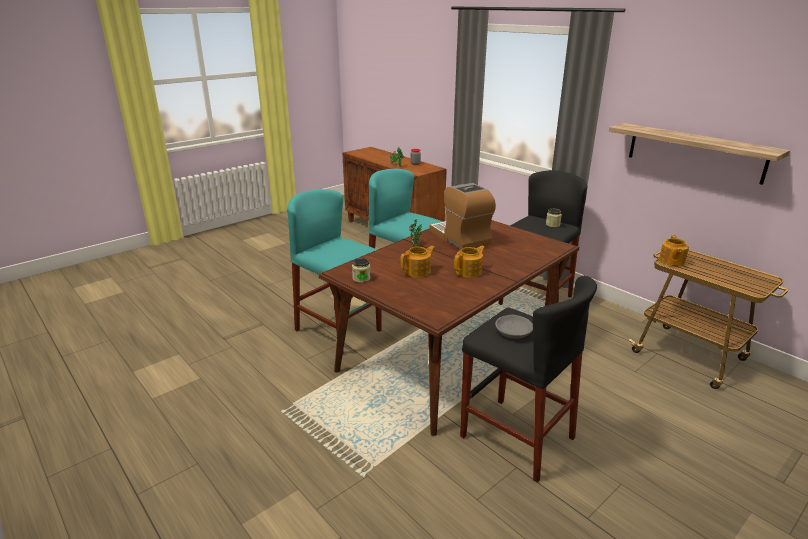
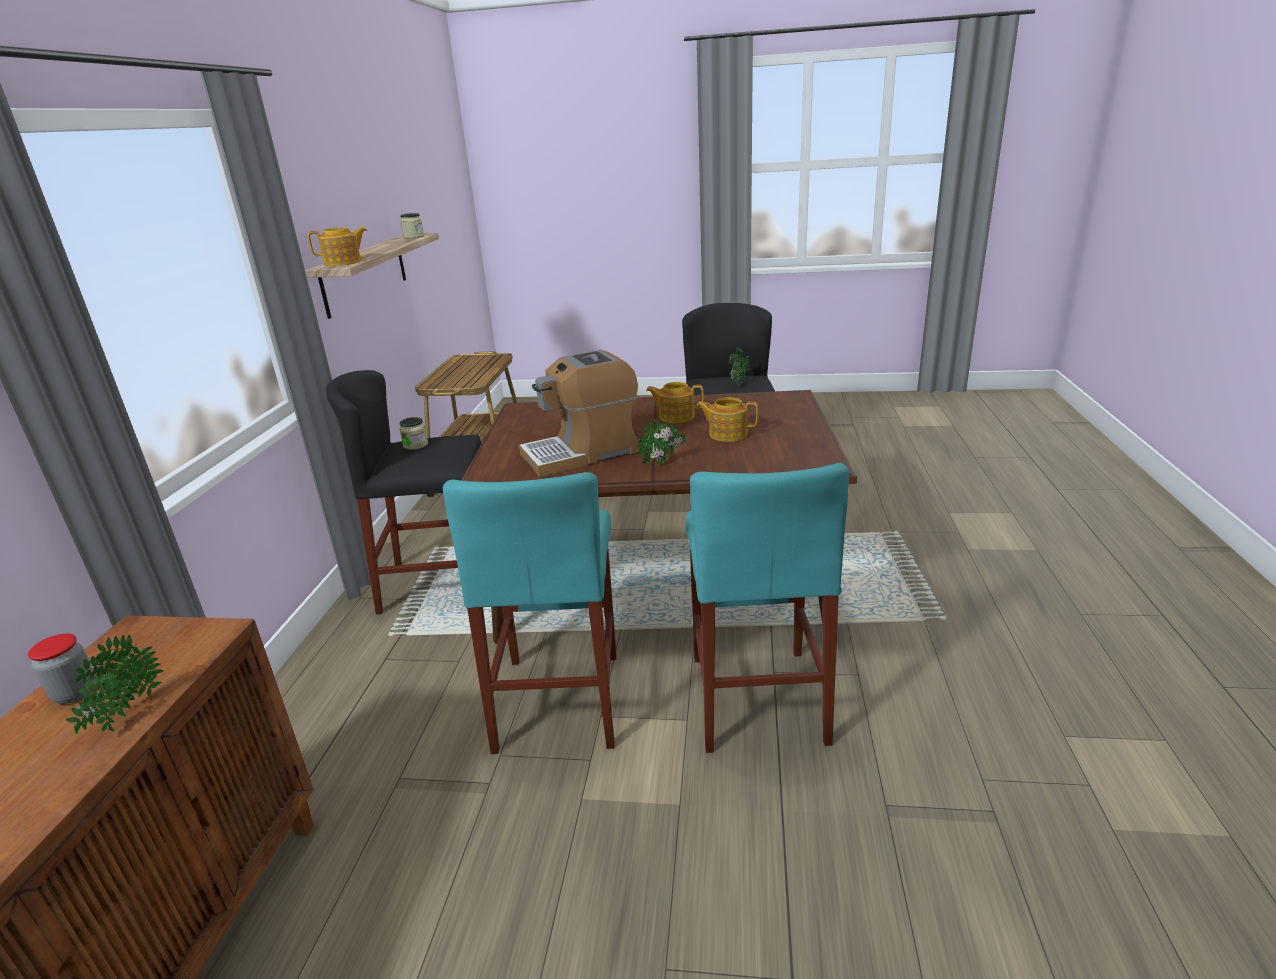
camera: 130 degrees left, 0 degrees up
jar [352,258,371,283] -> jar moved to [400,213,424,238]
coffee machine [430,183,496,250] -> coffee machine turned 45 degrees clockwise [519,350,639,477]
grey bowl [495,315,533,339] -> potted plant [729,346,750,387]
teapot [659,235,689,266] -> teapot moved to [308,227,367,266]

